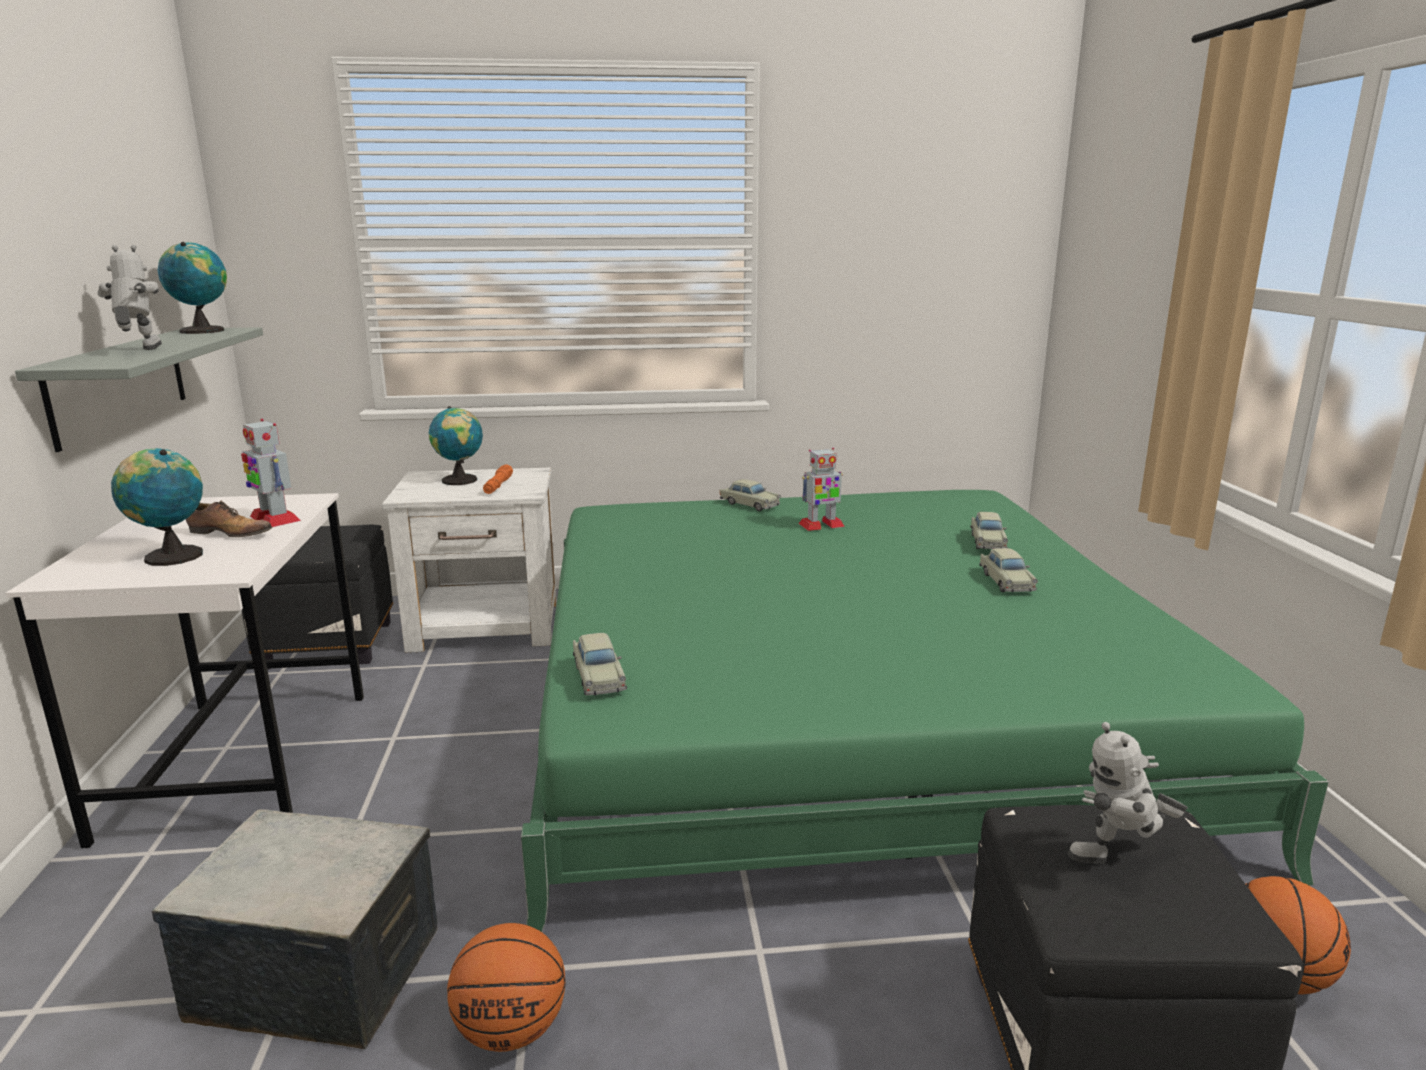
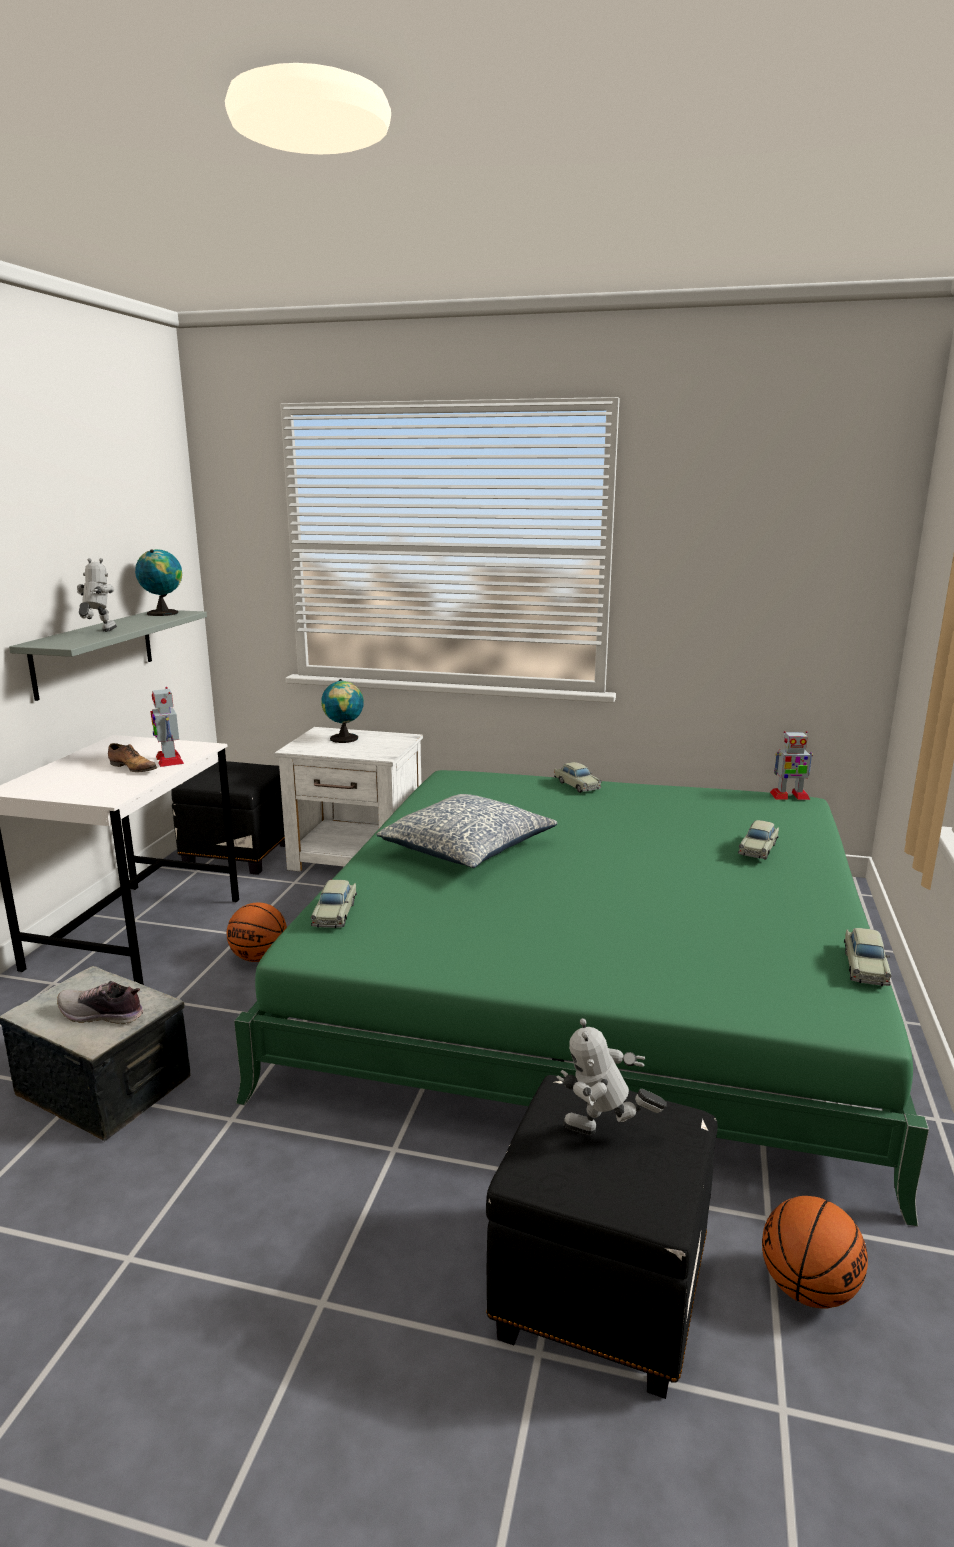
camera: 20 degrees right, 0 degrees up
globe [111,448,203,566] -> none
basketball [447,923,565,1052] -> basketball moved to [227,902,287,962]
orange flashlight [483,464,513,494] -> none
toy robot [799,448,845,531] -> toy robot moved to [770,731,813,800]
beige toy car [980,548,1038,592] -> beige toy car moved to [844,928,891,986]
none -> shoe [57,981,143,1024]
none -> pillow [376,794,557,868]

